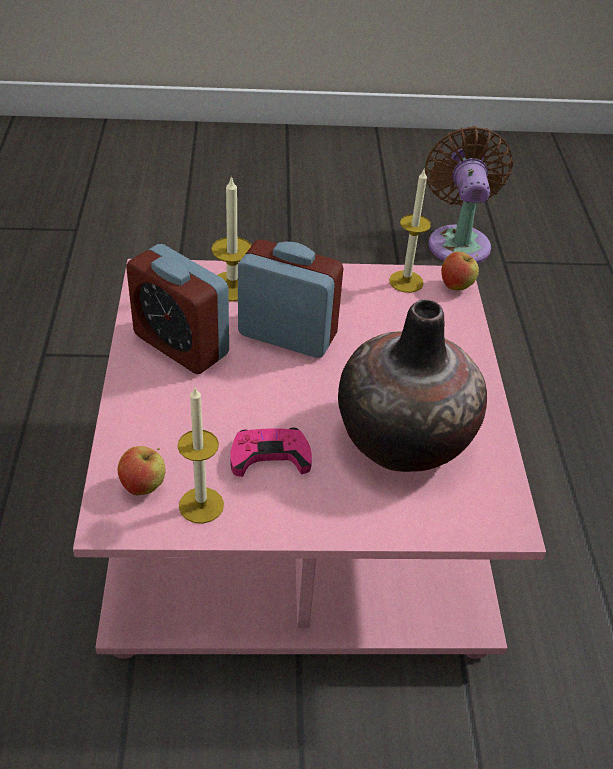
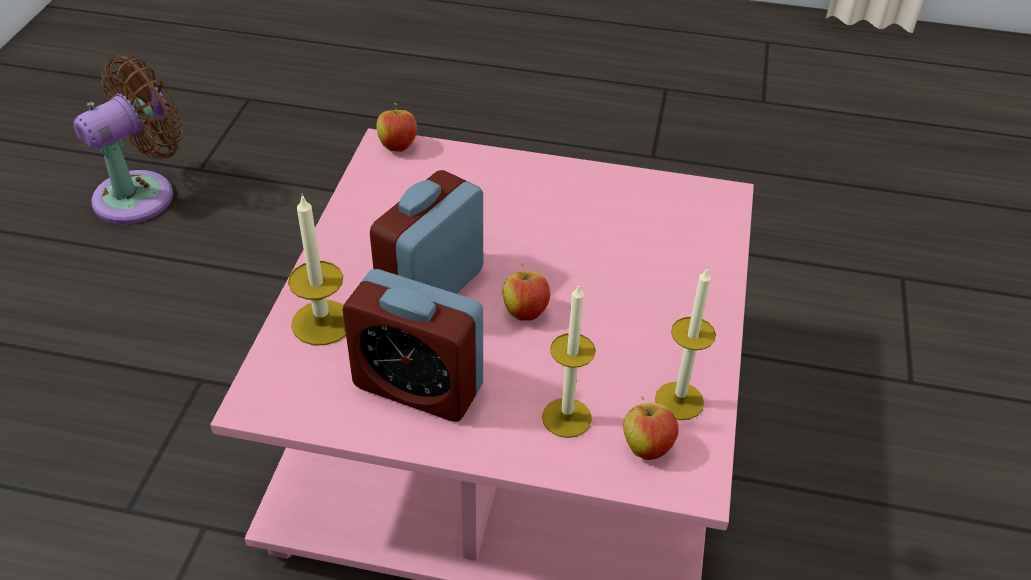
camera: 75 degrees left, 0 degrees up
alarm clock [126,244,229,374] -> alarm clock turned 60 degrees clockwise [343,269,483,422]
pink game controller [230,427,312,477] -> none
vase [338,299,487,472] -> none
candle [389,170,431,293] -> candle moved to [542,284,596,438]
brown fan [424,126,513,264] -> brown fan turned 120 degrees clockwise [73,55,183,224]
none -> apple [502,264,550,321]

